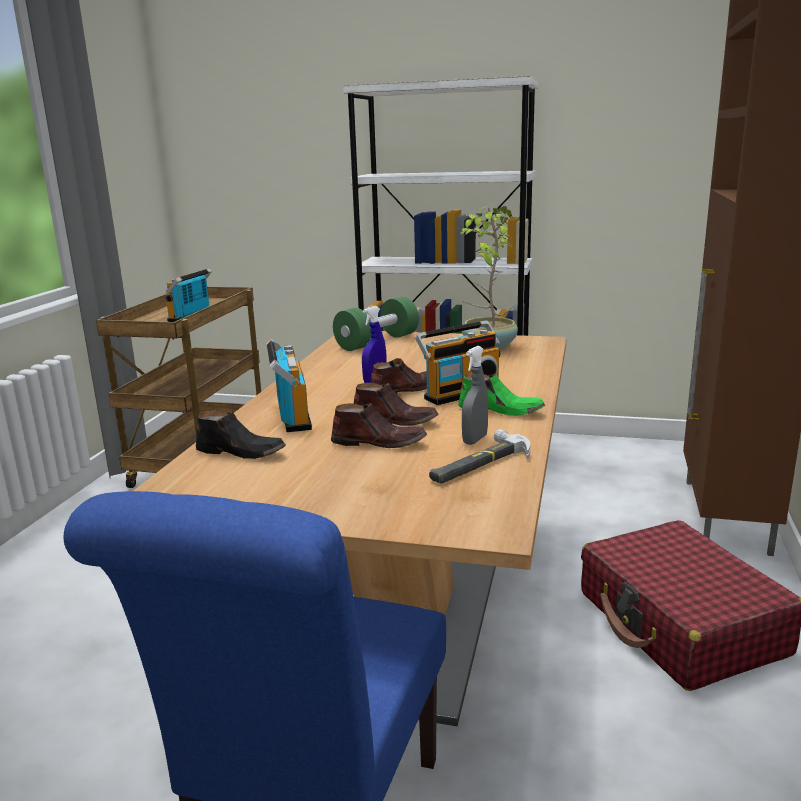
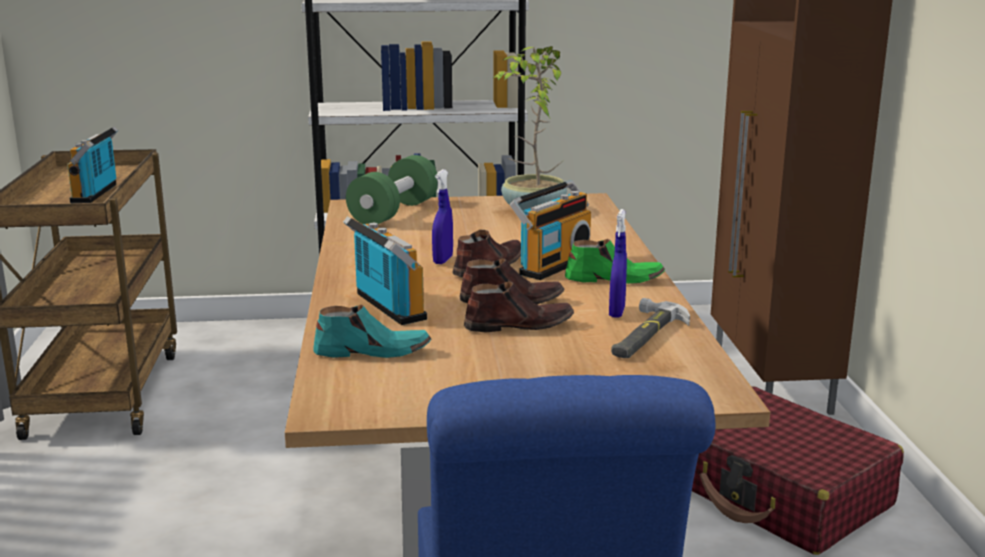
camera: 20 degrees left, 0 degrees up
black shoe [196,411,286,459] -> turquoise shoe [313,304,431,358]
grey spray bottle [462,346,488,445] -> blue spray bottle [609,209,627,318]

